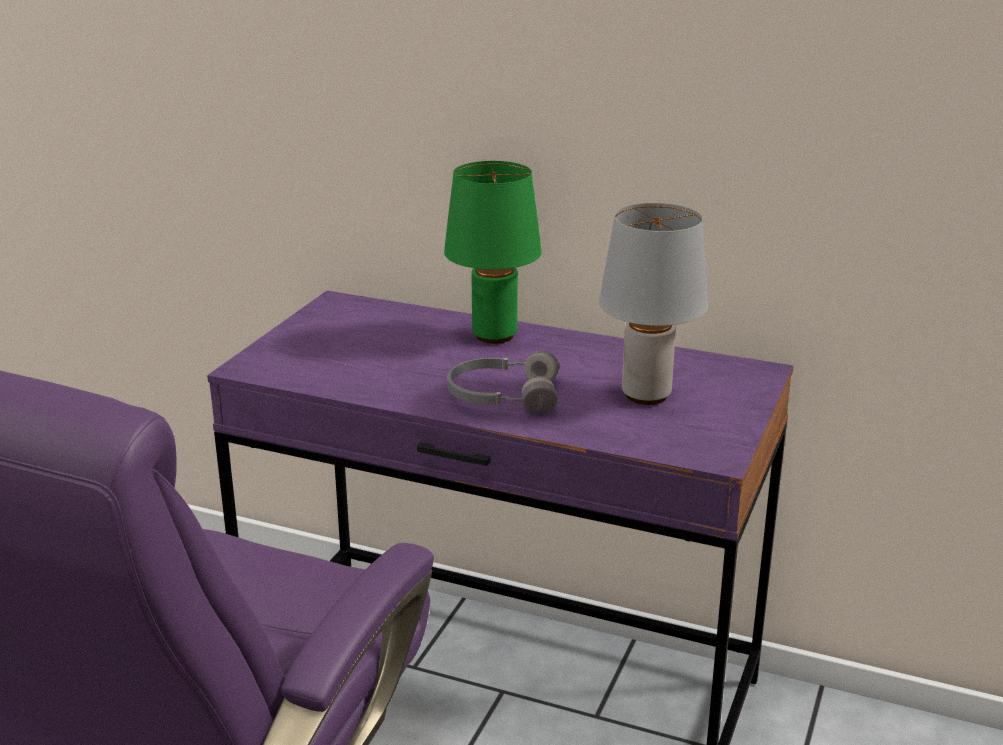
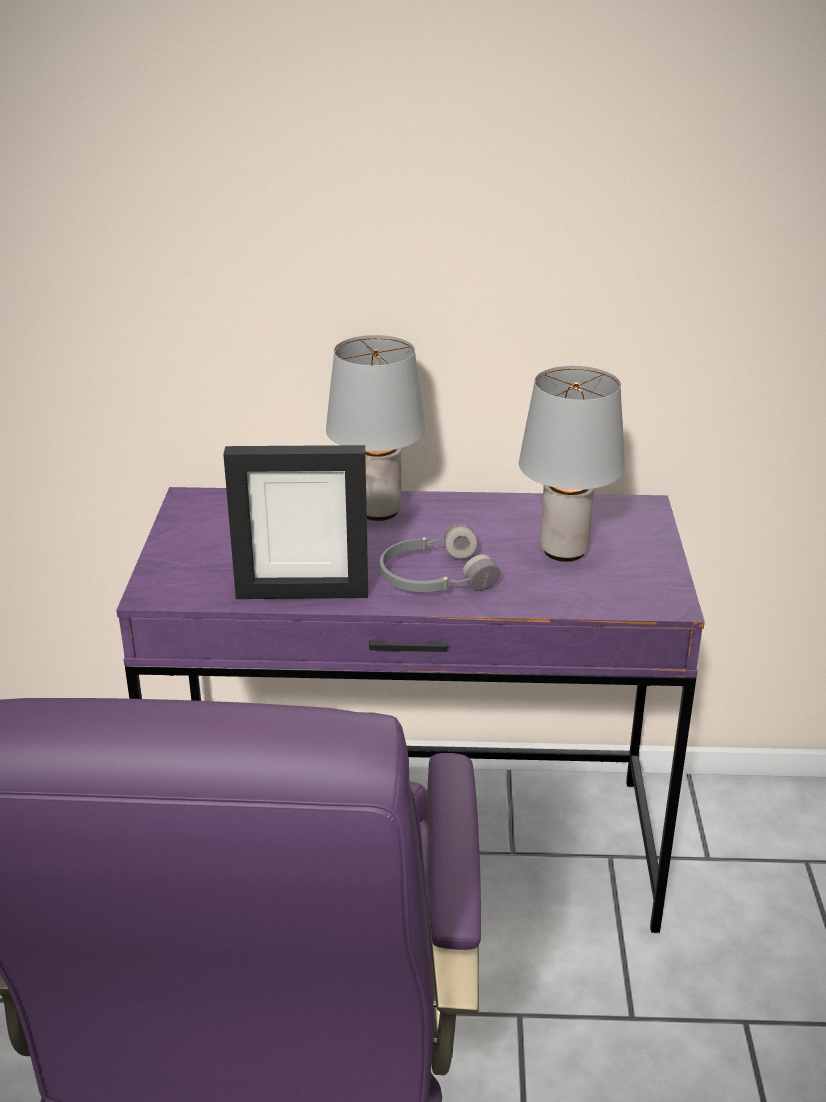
camera: 20 degrees left, 5 degrees up
green table lamp [444,161,542,344] -> grey table lamp [326,335,426,521]
none -> picture frame [223,445,368,599]

